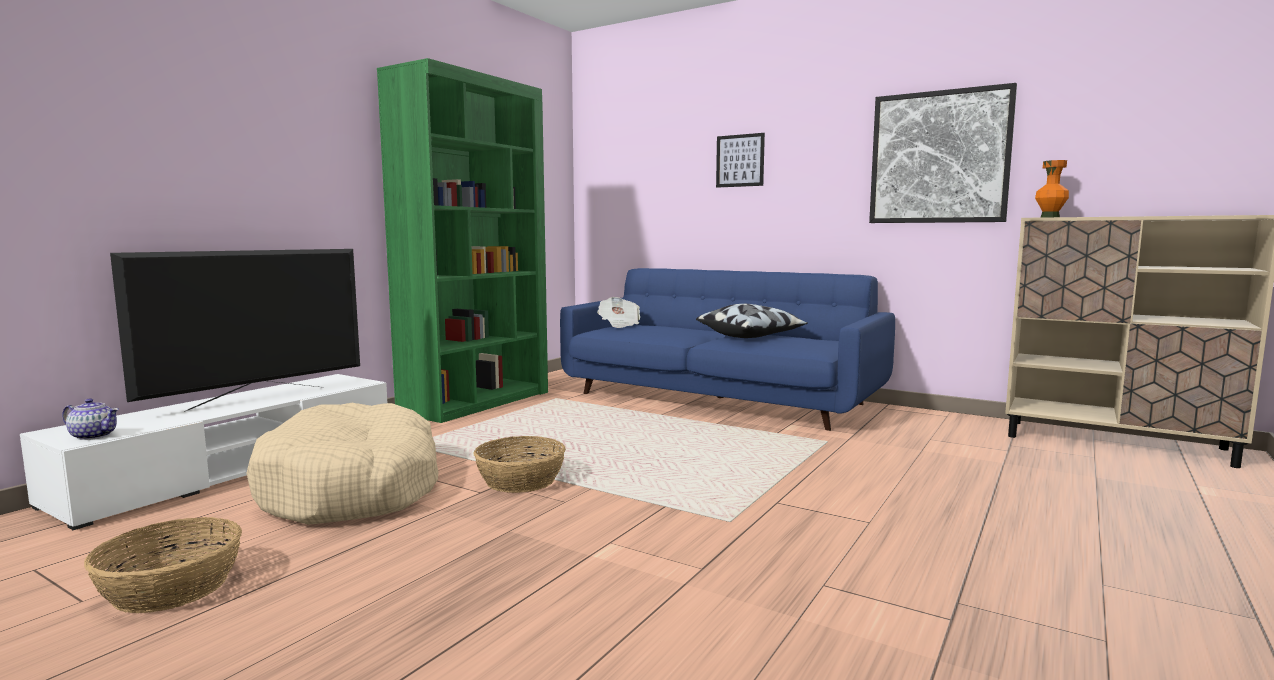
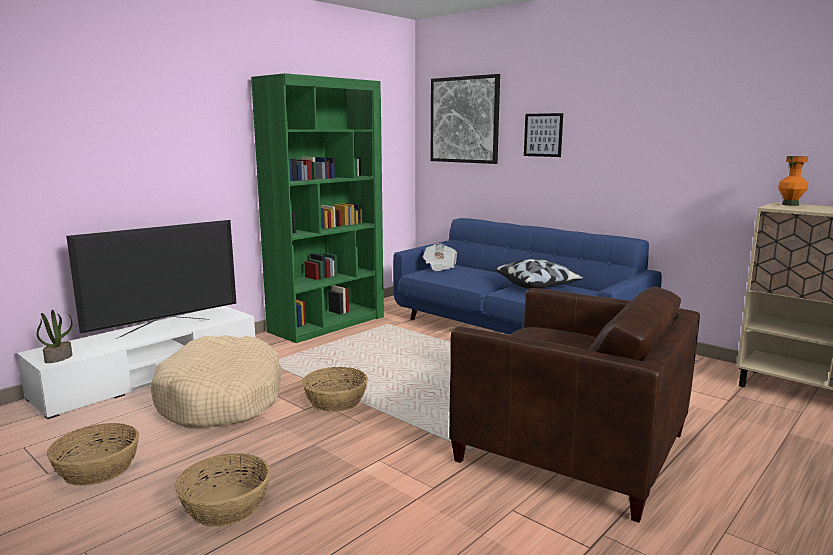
camera: 10 degrees right, 5 degrees up
teapot [62,398,119,440] -> potted plant [37,310,73,363]
picture [869,83,1017,223] -> picture moved to [431,74,500,164]
none -> basket [175,453,271,527]
none -> brown armchair [449,286,700,523]

